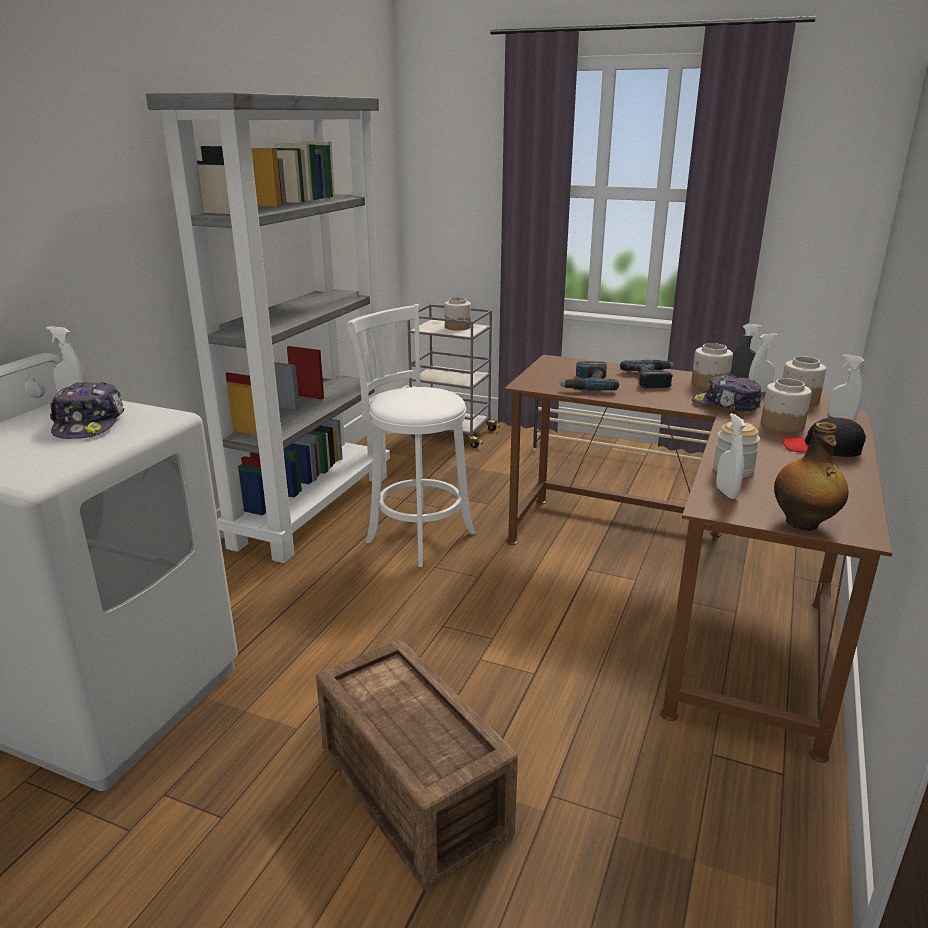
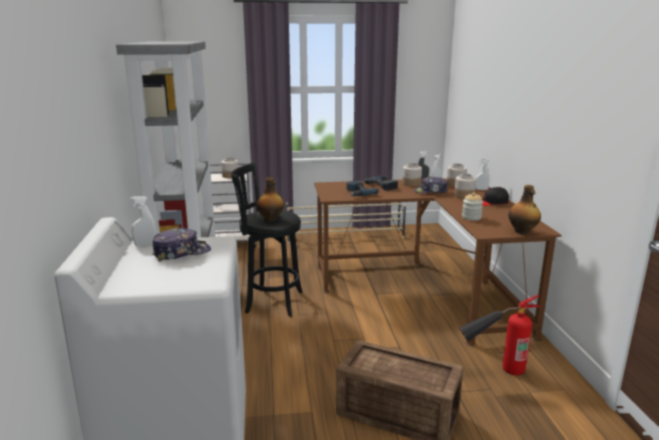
camera: 30 degrees left, 5 degrees down
cap [50,382,124,439] -> cap turned 75 degrees counterclockwise [153,228,211,261]
white stool [347,304,476,567] -> black stool [231,161,303,317]
white spray bottle [716,413,746,499] -> none
none -> bottle [257,177,284,222]
none -> fire extinguisher [459,295,541,375]

